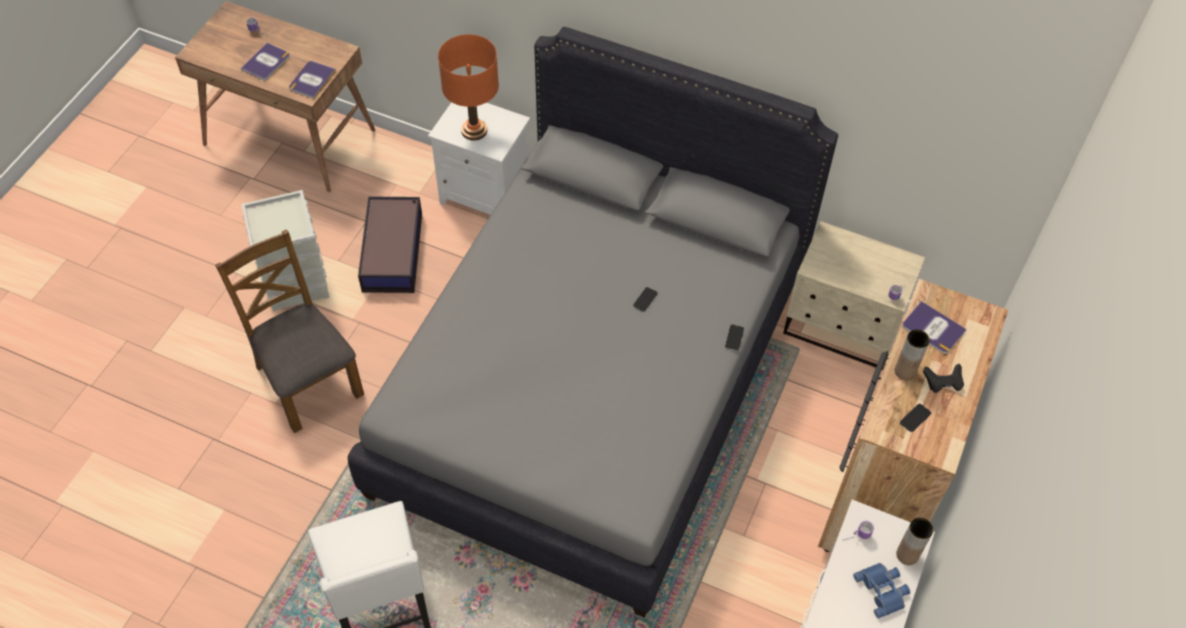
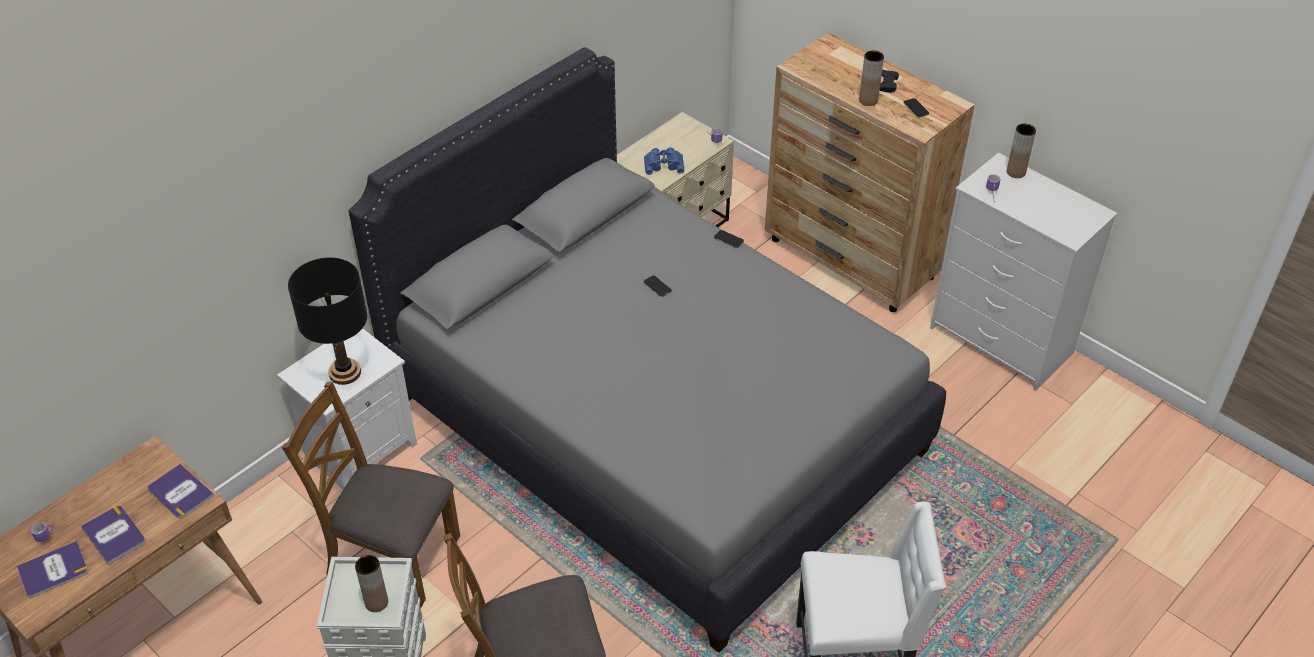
camera: 70 degrees left, 10 degrees down
storage box [358,196,422,293] -> brown chair [282,382,460,608]
orange table lamp [438,34,499,141] -> black table lamp [288,257,367,385]
blue binoculars [853,563,910,619] -> blue binoculars moved to [644,147,684,175]
book [902,301,967,354] -> book moved to [16,541,88,598]
none -> brown vase [355,555,388,612]

